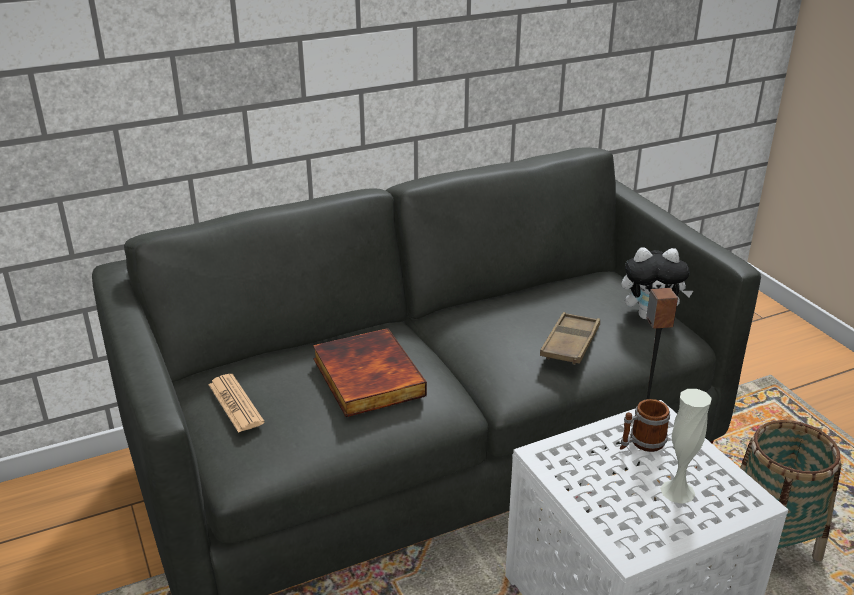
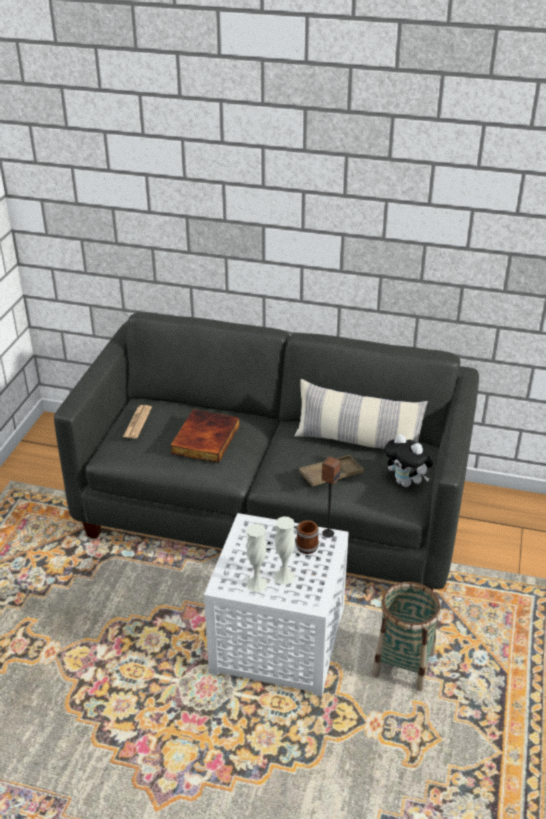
camera: 40 degrees right, 5 degrees up
none -> white vase [246,524,268,592]
none -> pillow [295,379,428,449]

